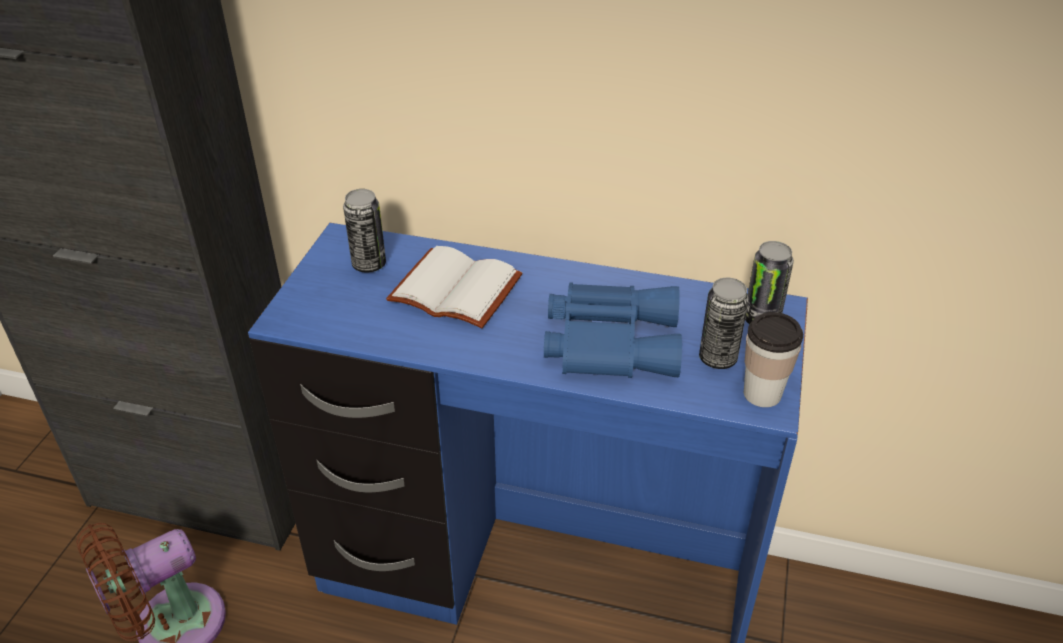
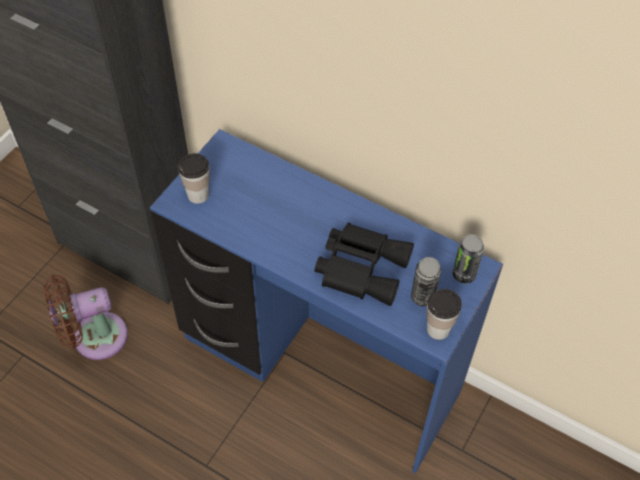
camera: 15 degrees right, 15 degrees up
can [343,189,386,272] -> none
white book [386,246,522,328] -> none
blue binoculars [544,282,682,378] -> black binoculars [315,223,414,306]
none -> cup [178,153,209,204]

